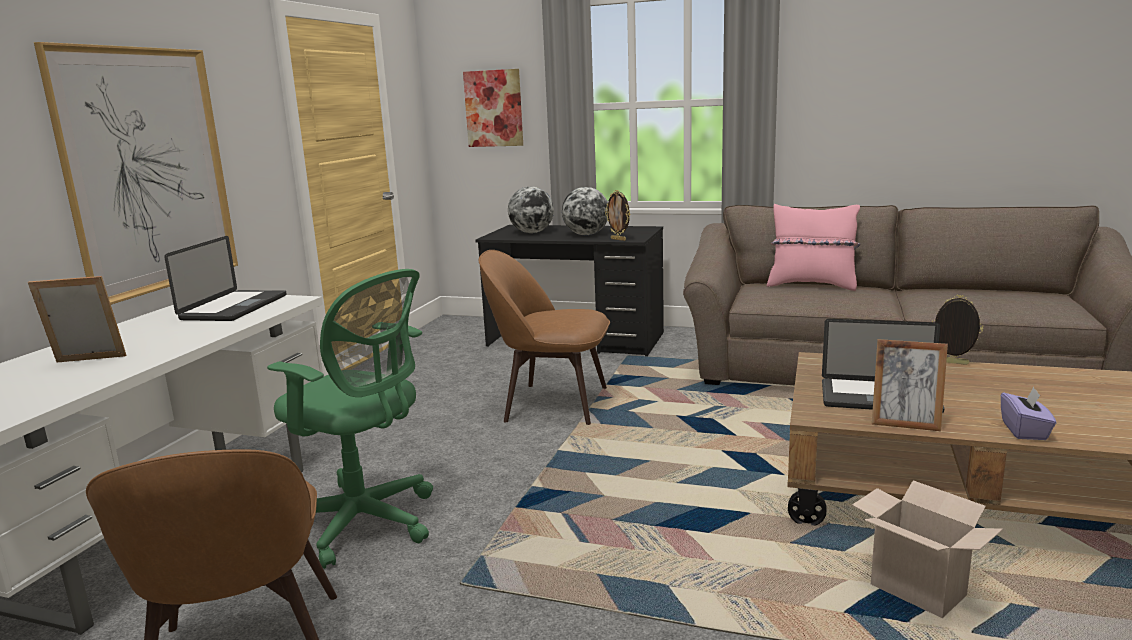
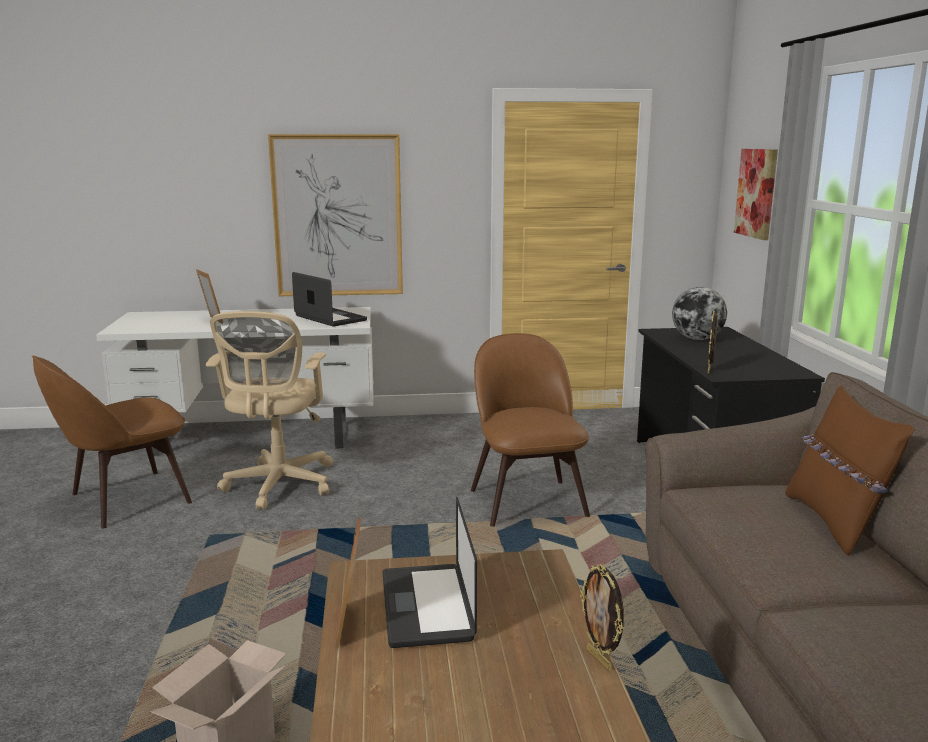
camera: 65 degrees right, 0 degrees up
laptop [164,236,286,321] -> laptop turned 120 degrees counterclockwise [292,272,367,327]
green office chair [267,269,433,569] -> beige office chair [206,311,333,510]
globe [562,187,608,235] -> none
pink pillow [767,204,860,291] -> brown pillow [785,385,915,556]
picture frame [932,295,983,365] -> picture frame turned 150 degrees clockwise [580,564,624,671]
purple tissue box [1001,387,1056,440] -> none

